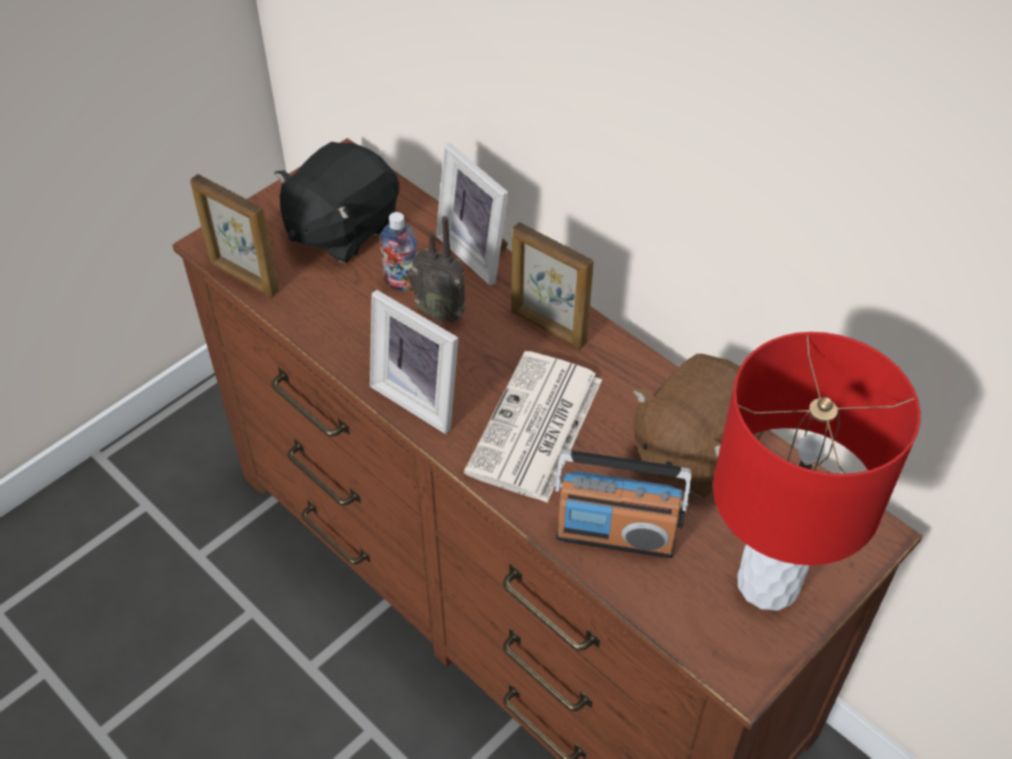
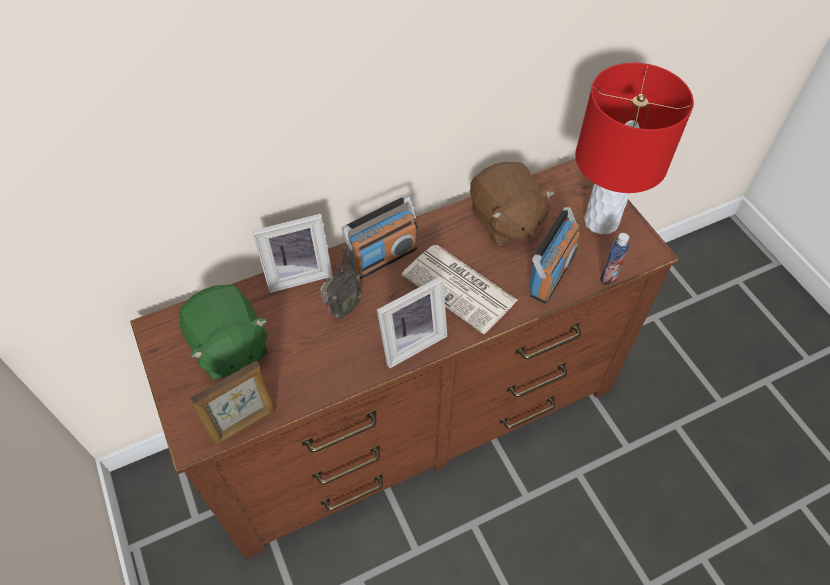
camera: 70 degrees left, 5 degrees up
black plush toy [274,142,399,263] -> green plush toy [179,284,268,380]
bottle [380,212,418,291] -> bottle moved to [600,233,630,285]
picture frame [511,222,593,349] -> radio [342,196,418,279]

